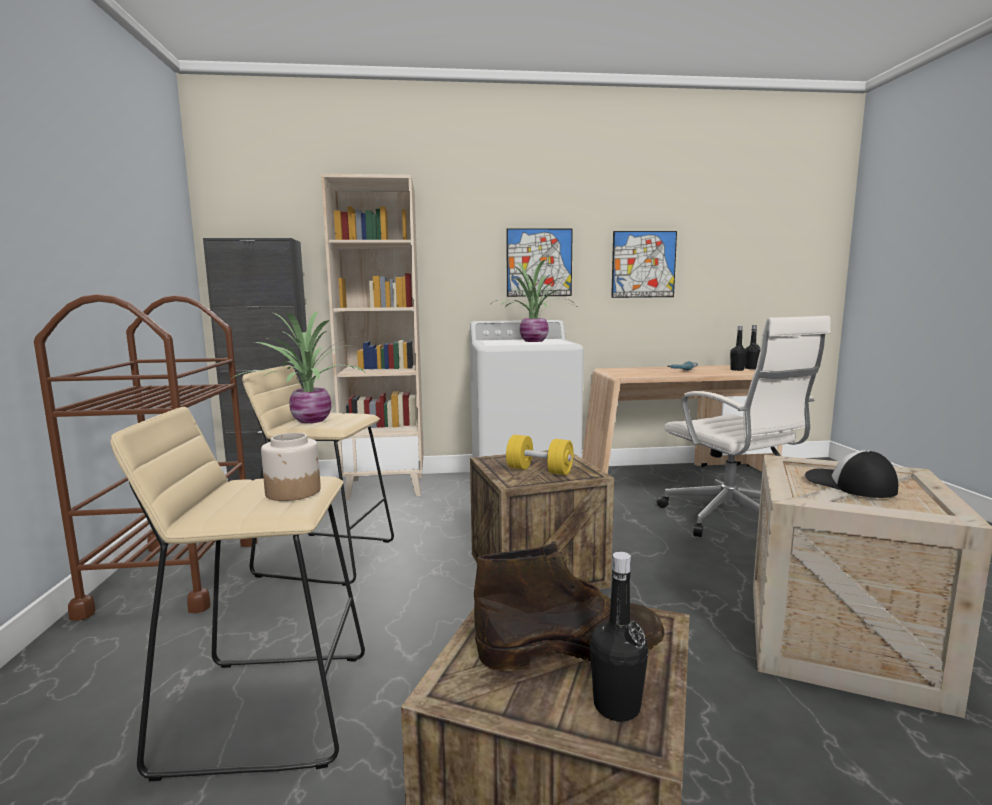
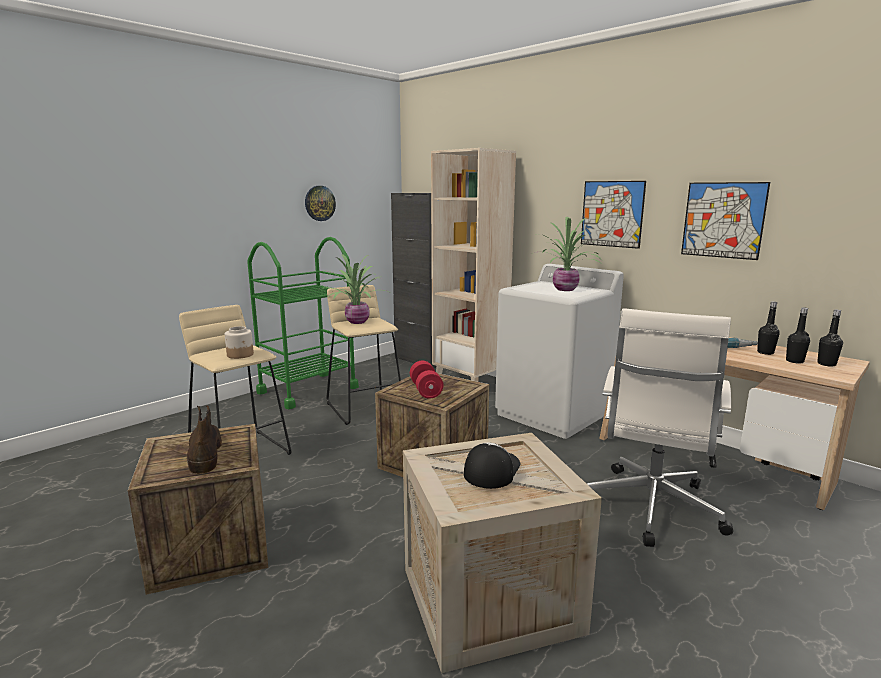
camera: 50 degrees right, 5 degrees up
brown cart [34,294,257,621] -> green cart [247,237,359,409]
brown boot [474,541,665,672] -> brown boot turned 150 degrees counterclockwise [187,405,222,475]
yellow dumbbell [506,435,574,475] -> red dumbbell [410,361,443,399]
black bottle [590,552,648,722] -> black bottle moved to [757,301,780,355]
none -> wall clock [305,186,336,221]

